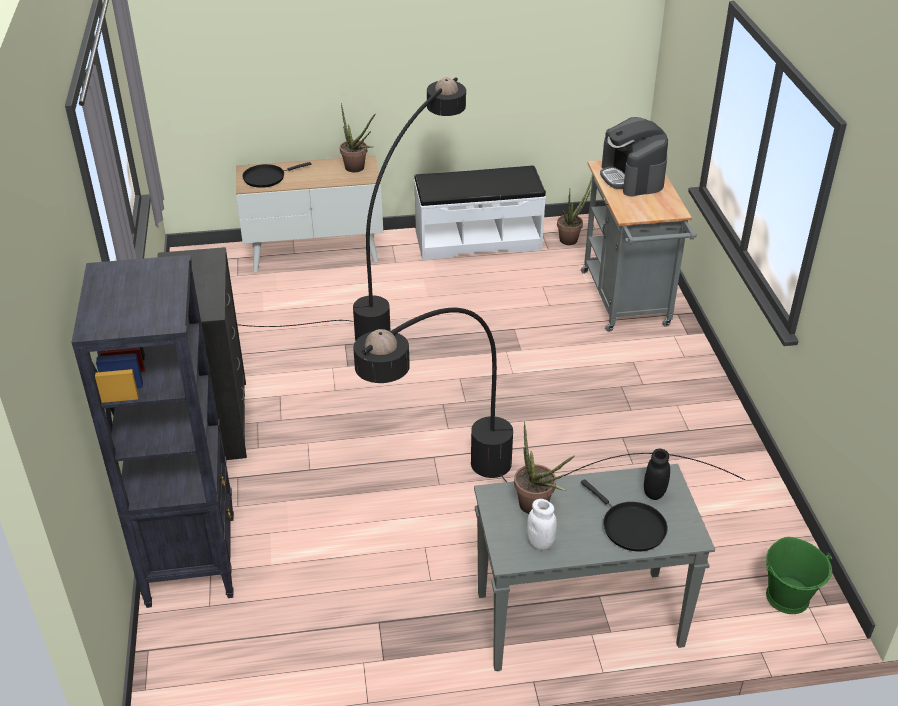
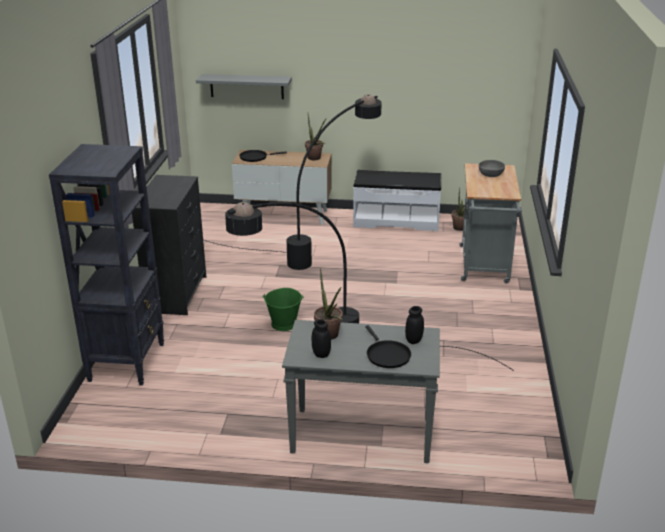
camera: 15 degrees right, 10 degrees down
white jar [527,499,557,550] -> black jar [312,319,331,358]
coffee machine [600,117,668,197] -> grey bowl [479,160,505,177]
green bucket [766,537,832,614] -> green bucket moved to [262,288,304,331]
none -> grey shelf [196,74,292,99]

